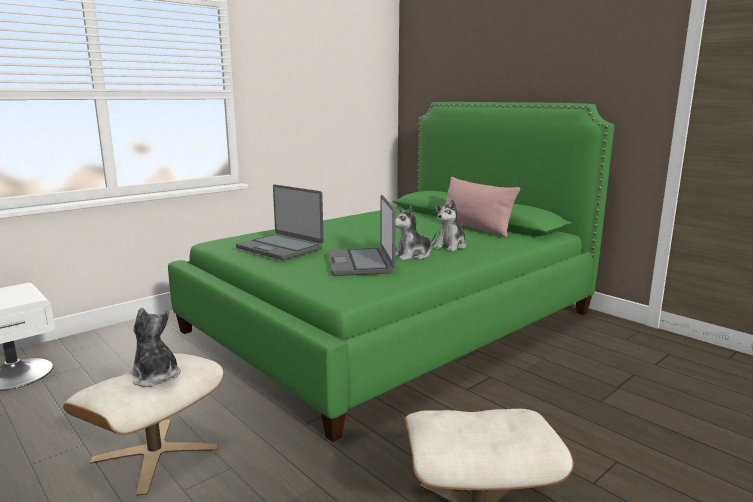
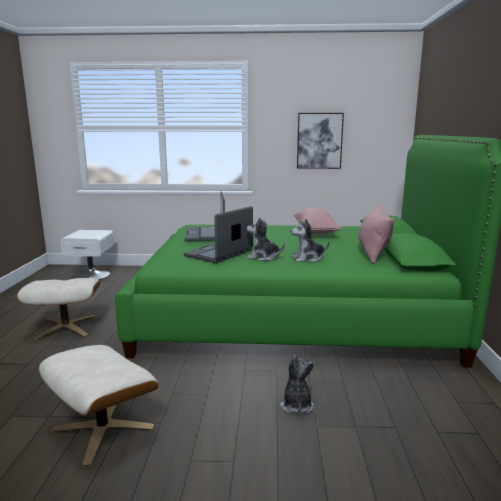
camera: 45 degrees right, 0 degrees up
plush toy [130,308,181,387] -> plush toy moved to [280,355,315,413]
none -> pink pillow [294,208,342,234]
none -> picture [297,113,344,169]

